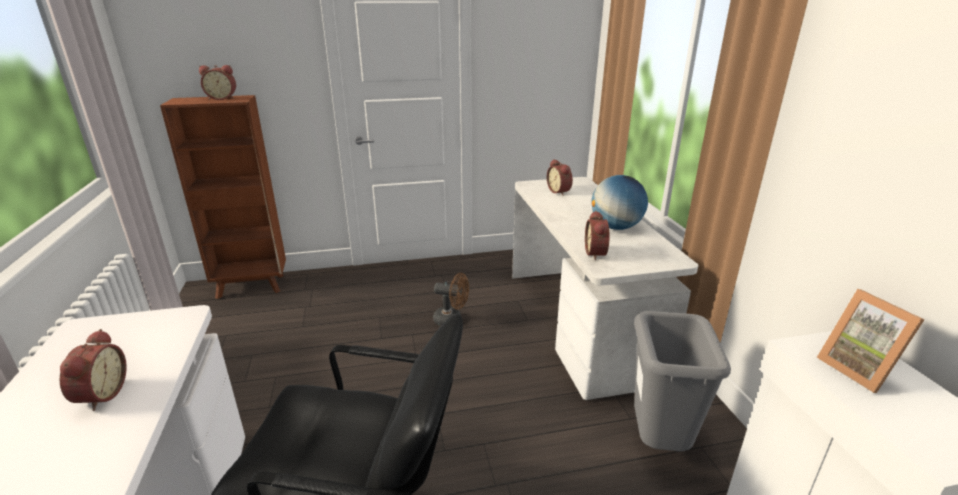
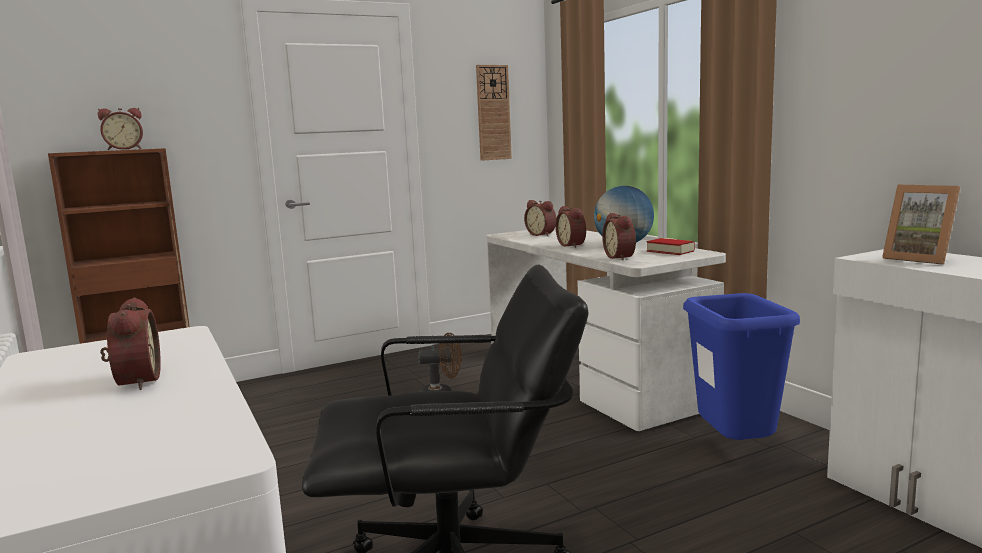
camera: 15 degrees left, 15 degrees down
grey trash can [634,311,731,451] -> blue trash can [683,293,800,440]
none -> wall clock [476,65,512,161]
none -> alarm clock [555,206,586,248]
none -> book [647,238,695,255]

